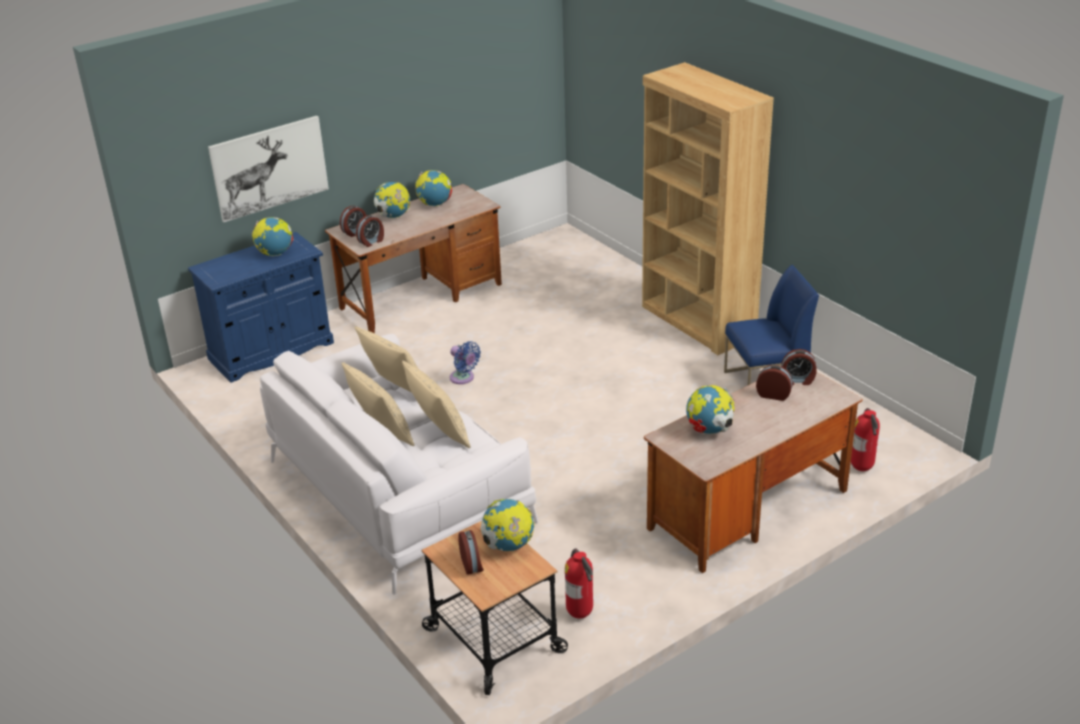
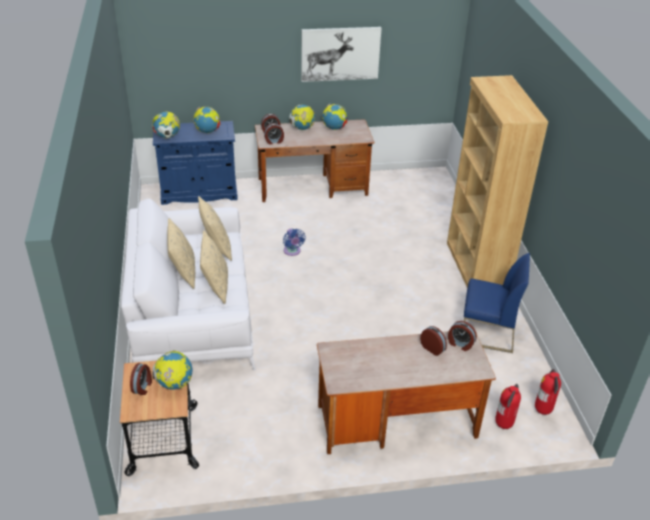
camera: 25 degrees right, 5 degrees up
picture [208,116,329,222] -> picture moved to [301,27,382,82]
fire extinguisher [565,548,593,618] -> fire extinguisher moved to [535,369,561,415]
globe [686,385,735,434] -> globe moved to [152,111,180,138]

